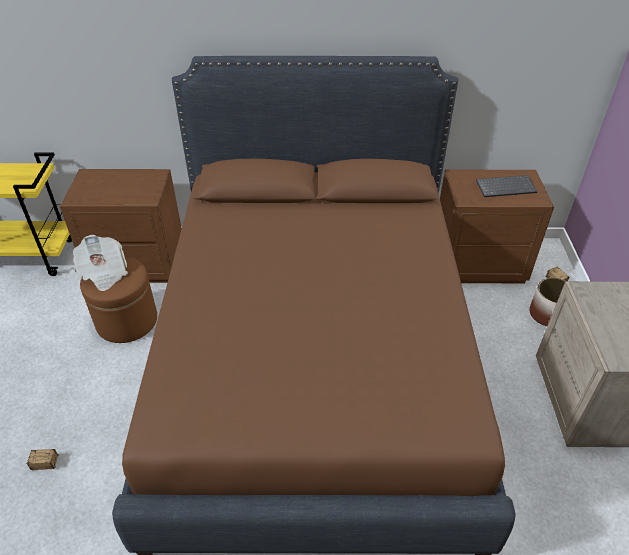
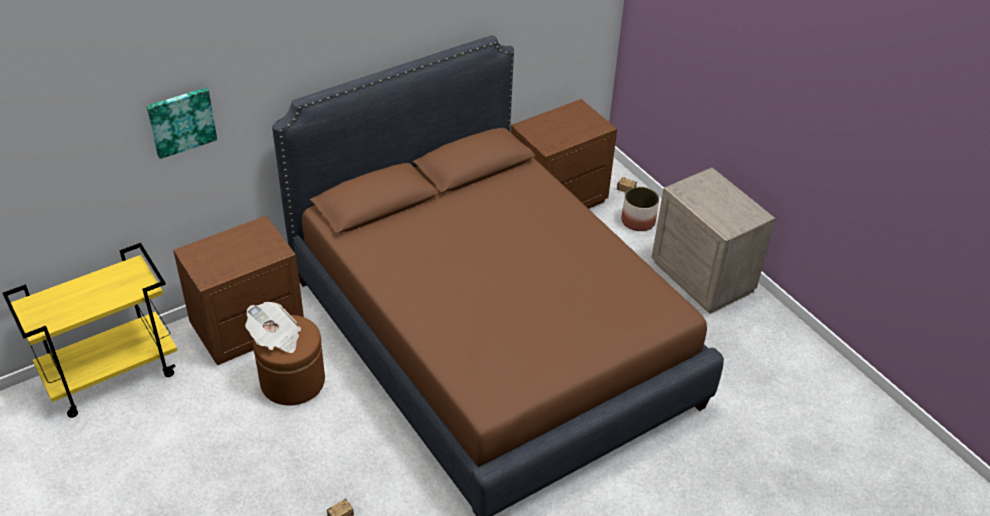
camera: 35 degrees left, 0 degrees up
keyboard [476,175,537,197] -> none
none -> picture [147,88,217,159]

